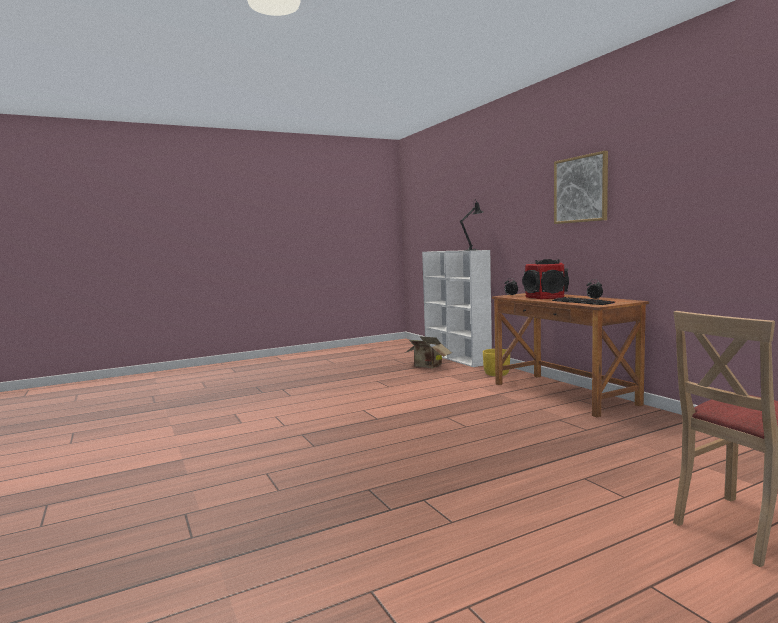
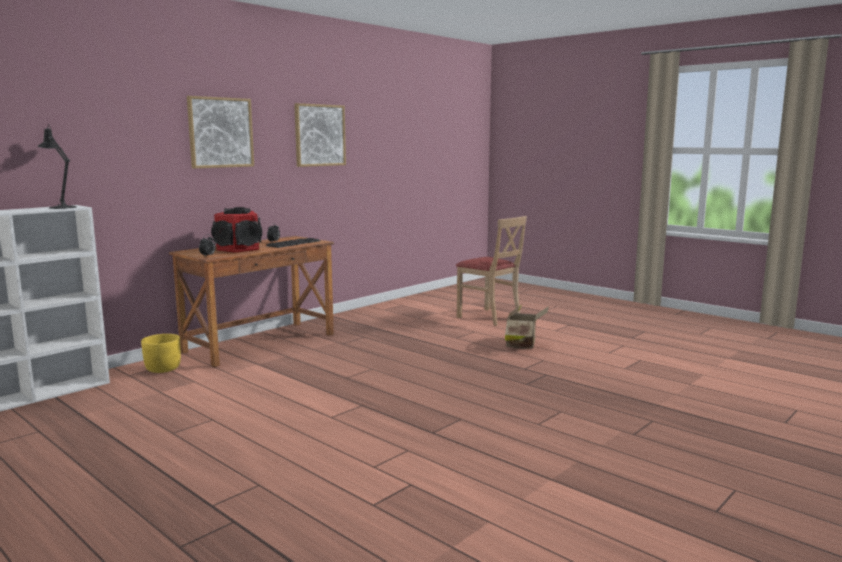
camera: 110 degrees left, 5 degrees up
cardboard box [405,336,452,368] -> cardboard box moved to [505,305,549,349]
none -> picture [294,103,346,167]

